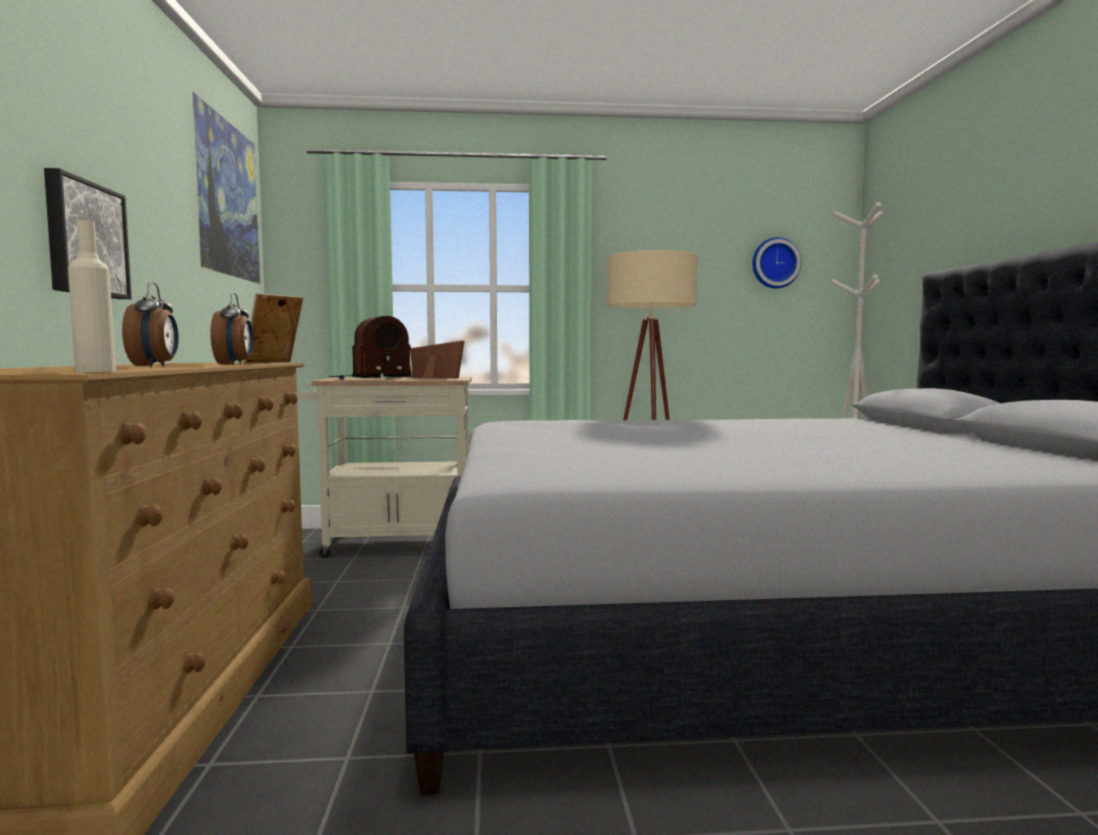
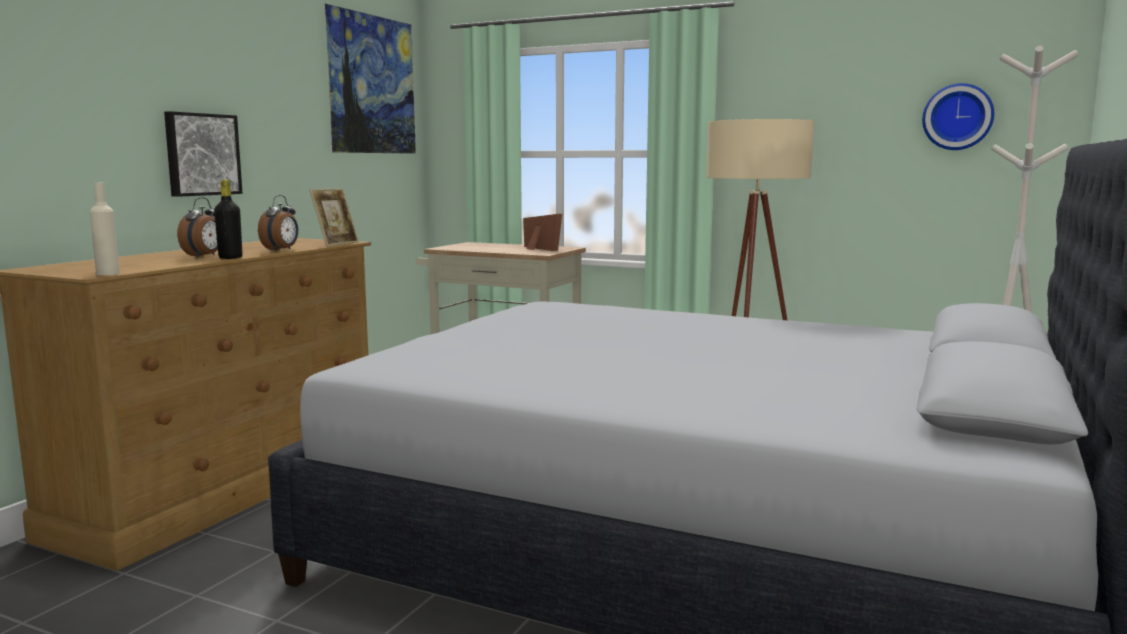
camera: 30 degrees right, 5 degrees up
picture frame [243,294,303,363] -> picture frame turned 150 degrees clockwise [309,189,359,247]
radio [328,316,412,380] -> none
none -> black bottle [214,180,243,259]

